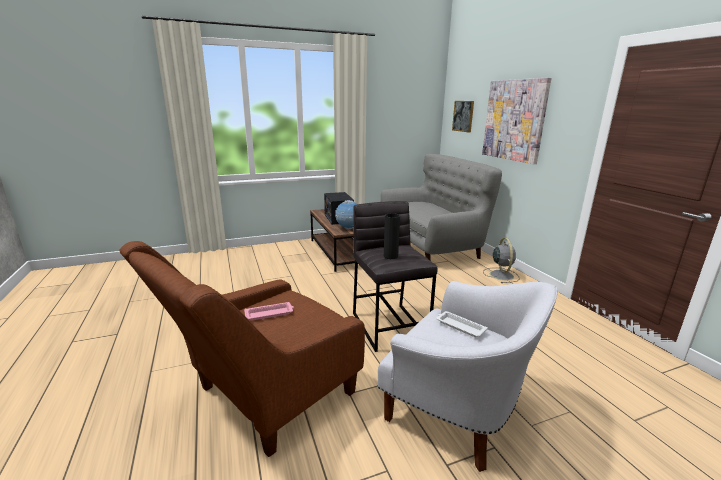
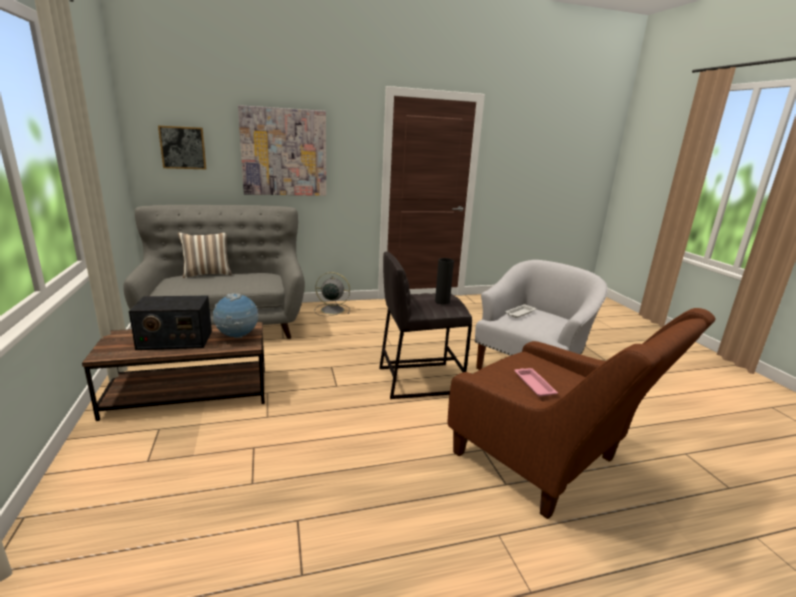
camera: 85 degrees left, 0 degrees up
none -> pillow [178,232,232,278]

